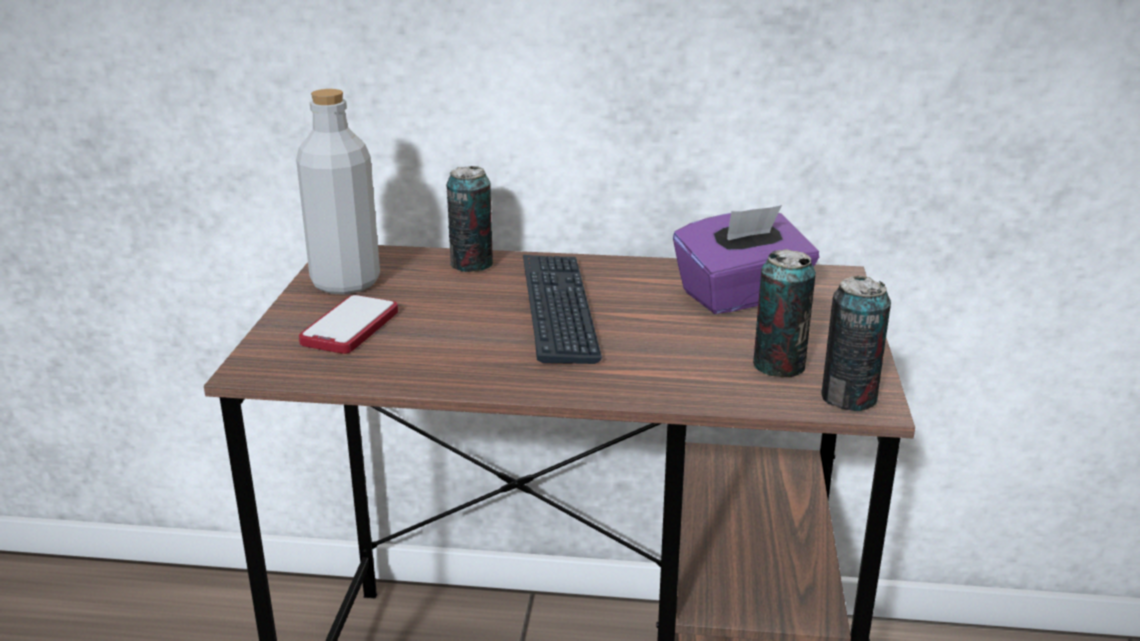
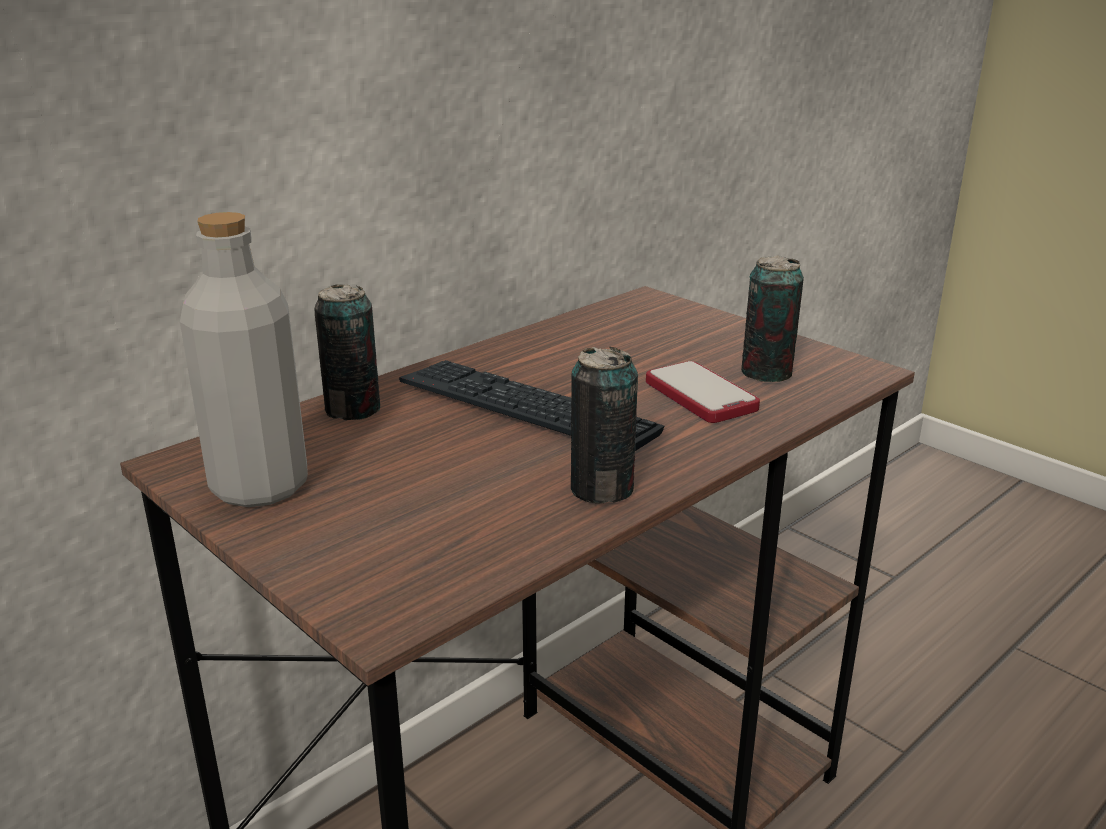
camera: 50 degrees left, 0 degrees up
phone [299,295,398,354] -> phone moved to [646,361,760,423]
purple tissue box [673,205,819,314] -> none
can [821,275,891,411] -> can moved to [571,347,638,504]

